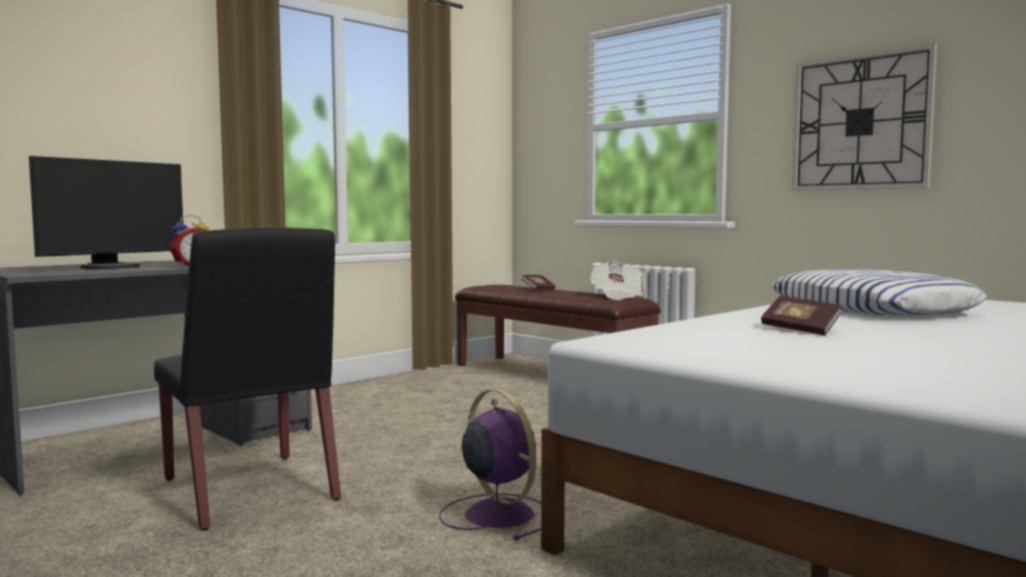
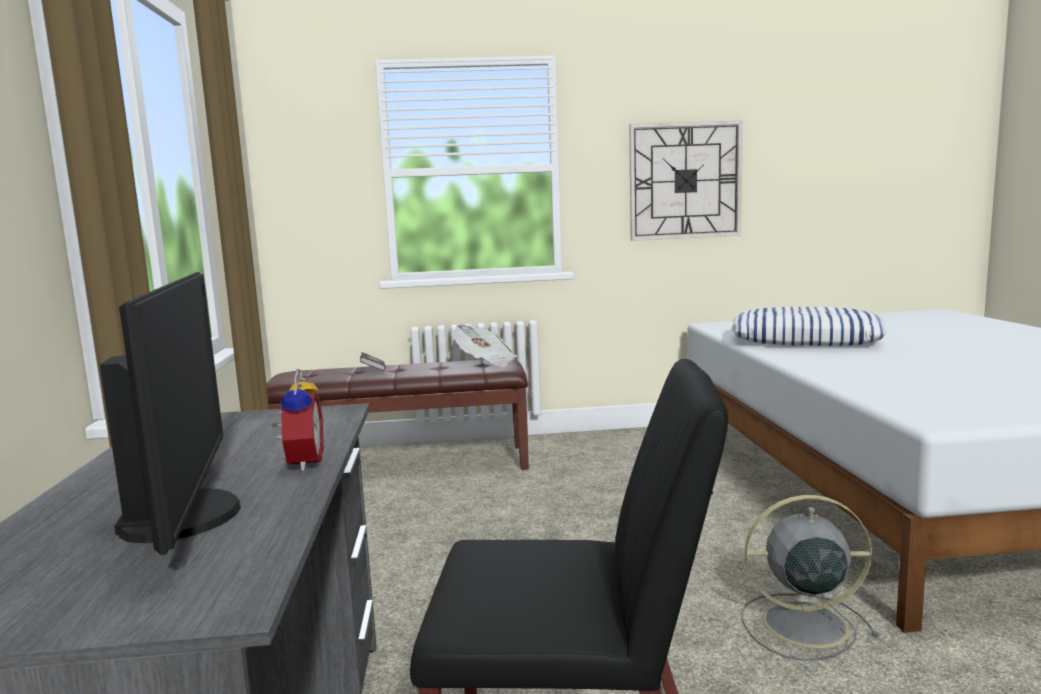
camera: 50 degrees left, 5 degrees up
purple fan [439,389,541,541] -> grey fan [741,495,879,661]
book [761,296,841,335] -> none

